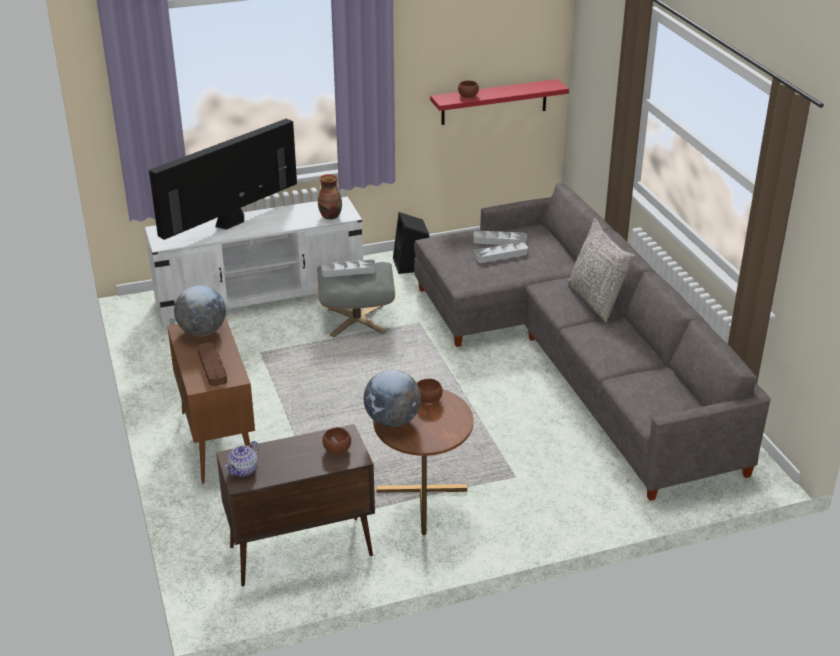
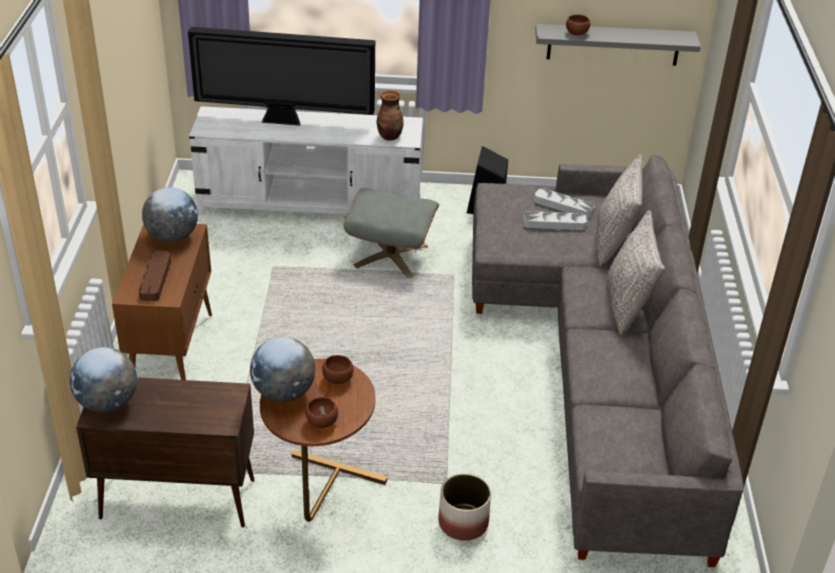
camera: 20 degrees right, 5 degrees up
television [149,118,297,240] -> television turned 150 degrees counterclockwise [188,27,375,126]
teapot [225,441,259,477] -> globe [70,347,137,413]
grey tray [321,260,376,277] -> none
brown bowl [322,427,351,454] -> brown bowl moved to [305,397,338,428]
red shelf [430,79,569,125] -> grey shelf [535,24,701,66]
none -> planter [438,473,491,541]
none -> grey pillow [596,154,642,267]

